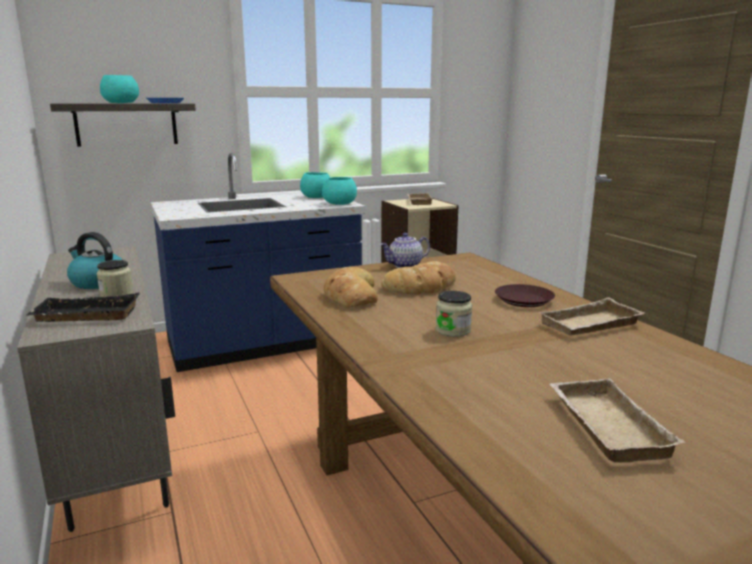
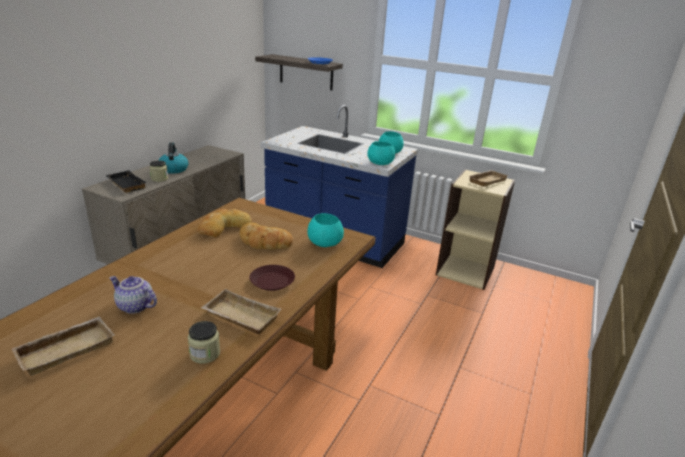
camera: 50 degrees right, 10 degrees up
turquoise bowl [100,75,139,103] -> turquoise bowl moved to [308,213,344,247]
teapot [380,233,430,268] -> teapot moved to [110,276,157,314]
jar [436,291,472,337] -> jar moved to [188,321,220,364]

